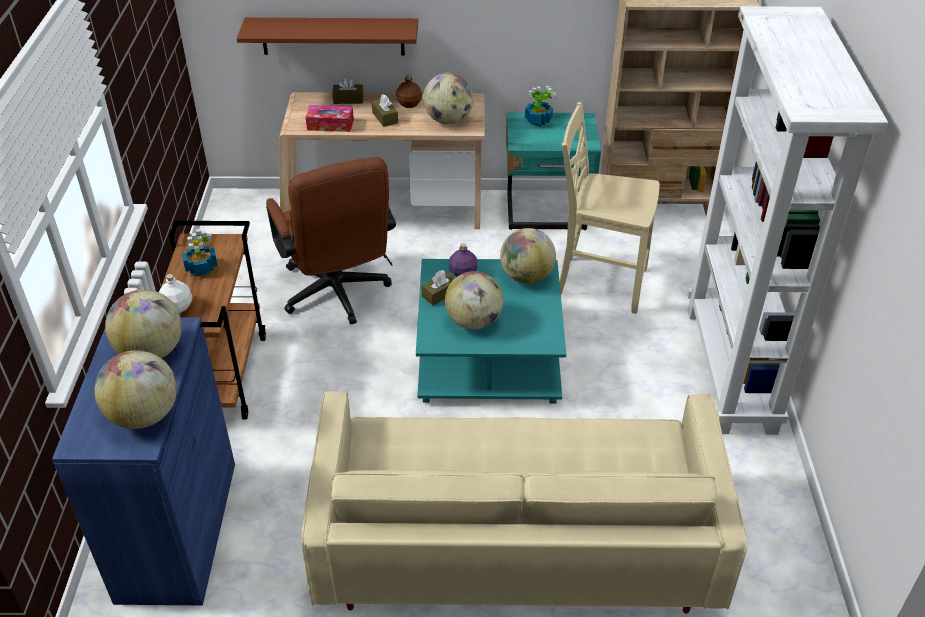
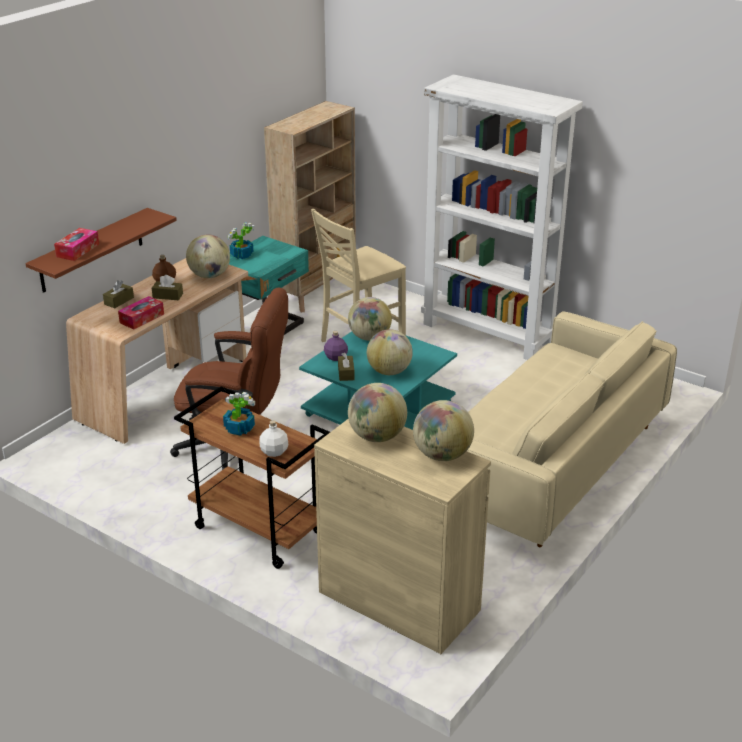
camera: 55 degrees left, 10 degrees down
blue cabinet [52,317,235,605] -> beige cabinet [314,419,491,654]
none -> tissue box [54,228,99,261]

